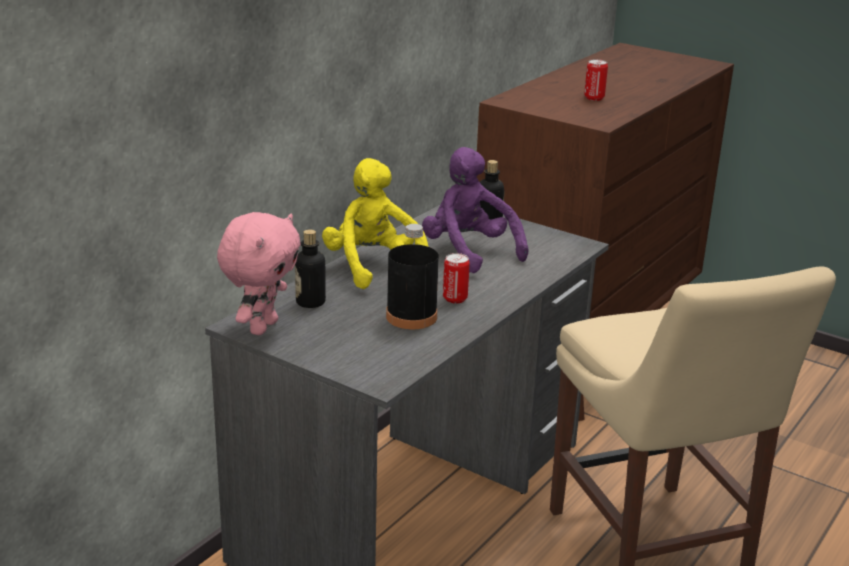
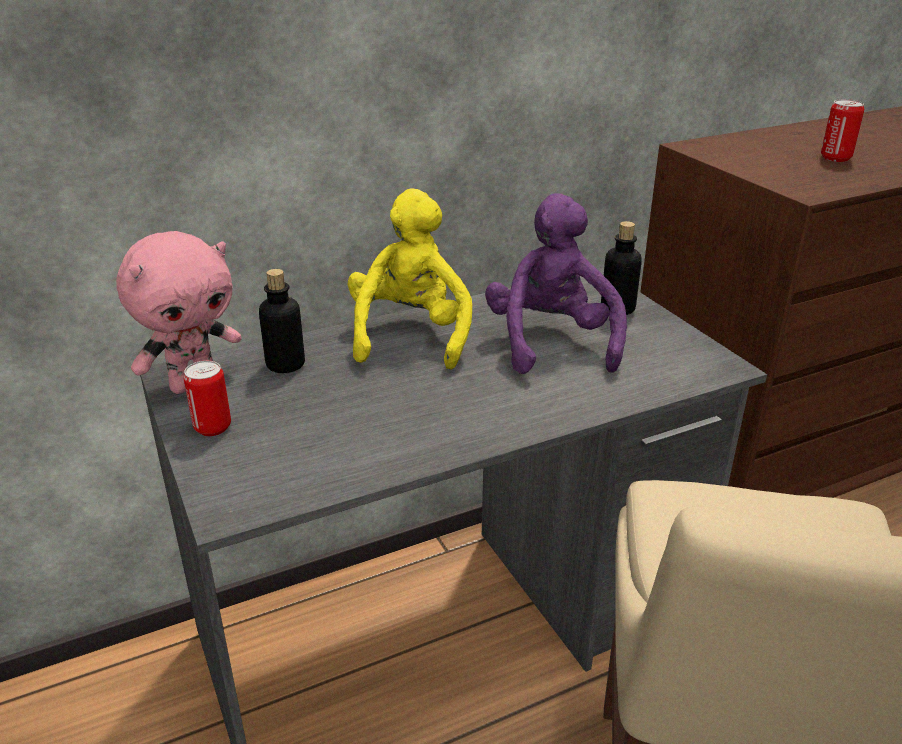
camera: 30 degrees right, 5 degrees up
black bottle [386,224,439,329] -> none
can [443,253,470,304] -> can moved to [184,361,231,436]

